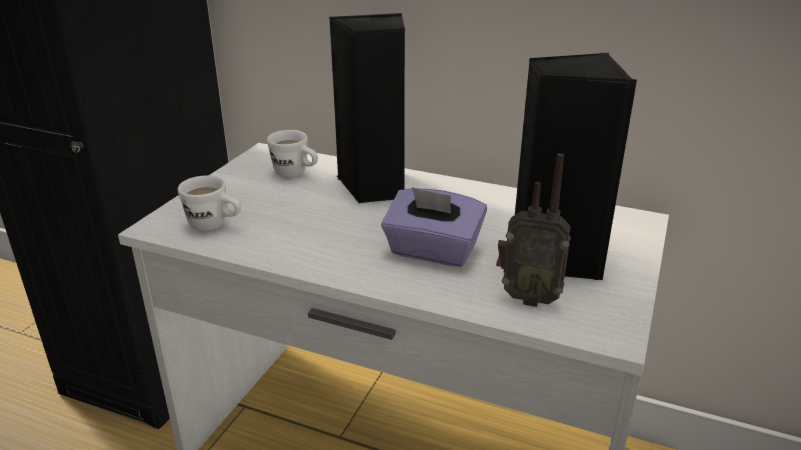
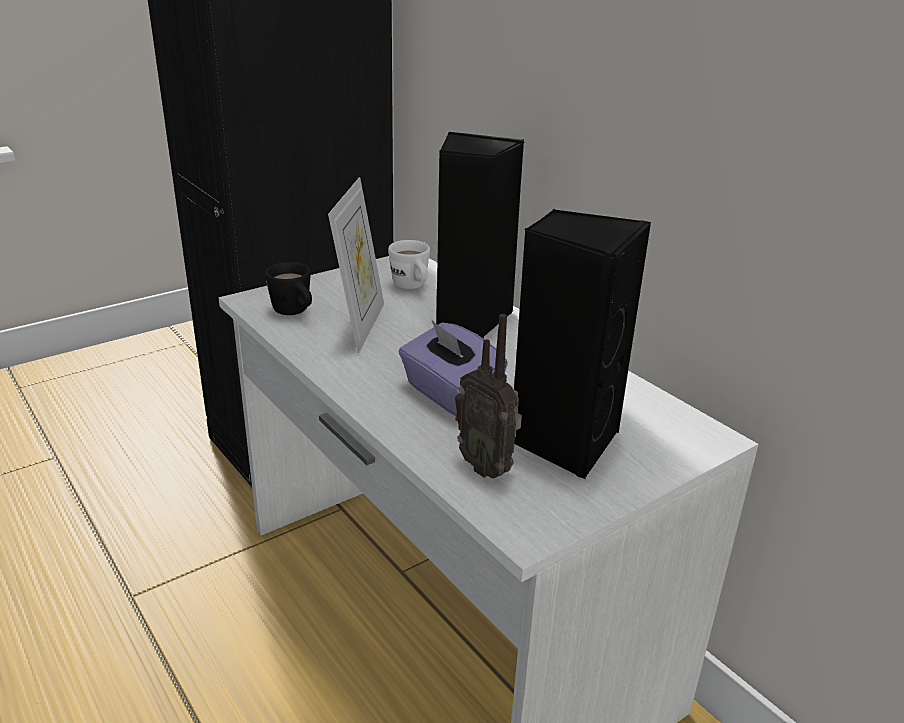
camera: 30 degrees right, 0 degrees up
white mug [178,176,241,231] -> black mug [265,262,312,315]
none -> picture frame [328,177,384,353]

